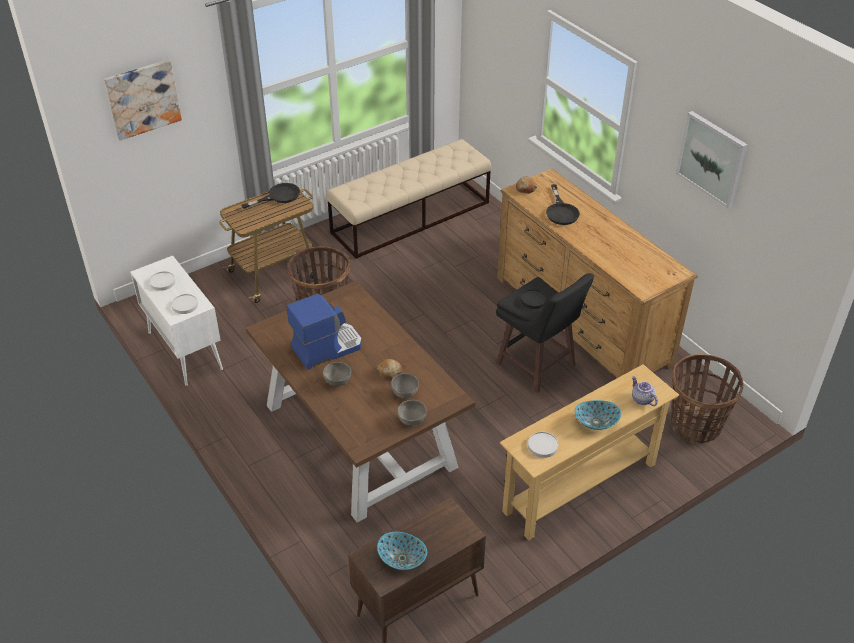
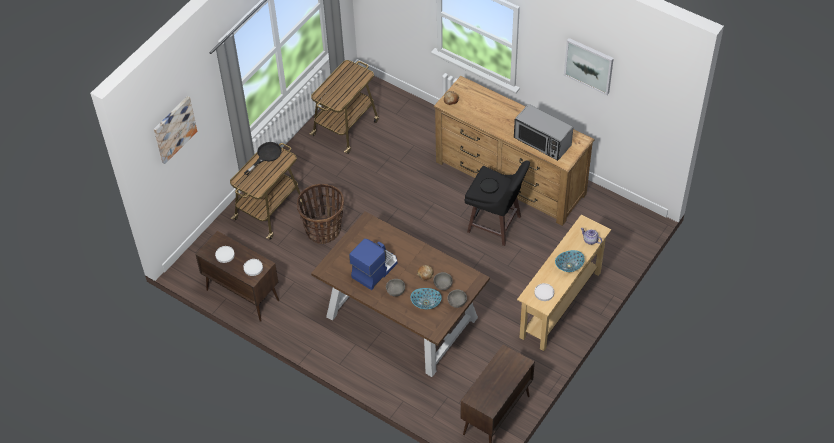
camera: 20 degrees left, 10 degrees up
white cabinet [131,256,223,386] -> brown cabinet [195,231,279,322]
beige bench [326,139,491,259] -> cart [310,60,379,154]
bowl [377,532,427,570] -> bowl moved to [411,288,442,309]
black frying pan [546,184,580,225] -> none
basket [670,354,743,444] -> none
none -> microwave [514,104,573,161]

